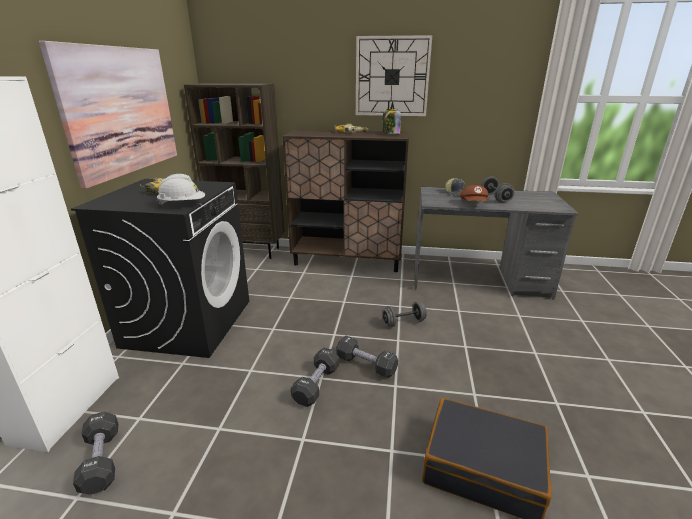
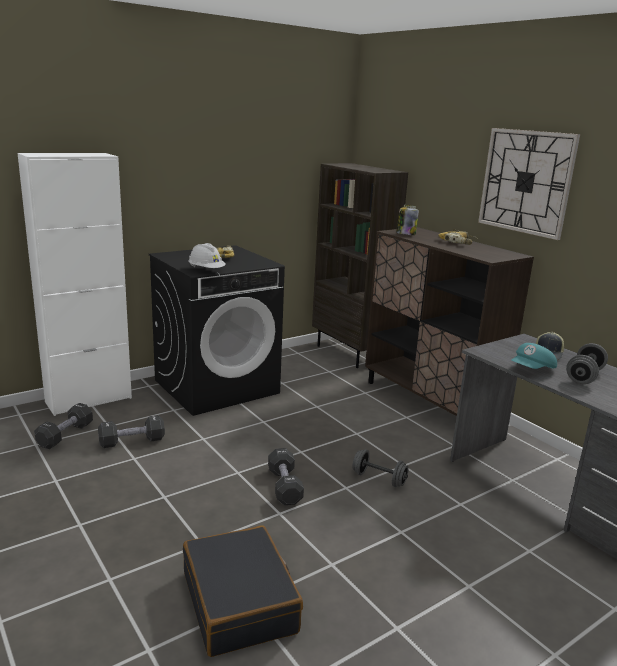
camera: 45 degrees right, 5 degrees down
picture [39,41,177,189] -> none
black dumbbell [291,348,339,407] -> black dumbbell moved to [98,415,165,448]
jar [383,109,401,134] -> jar moved to [396,205,419,235]
brown cap [460,185,488,201] -> turquoise cap [511,343,557,369]

